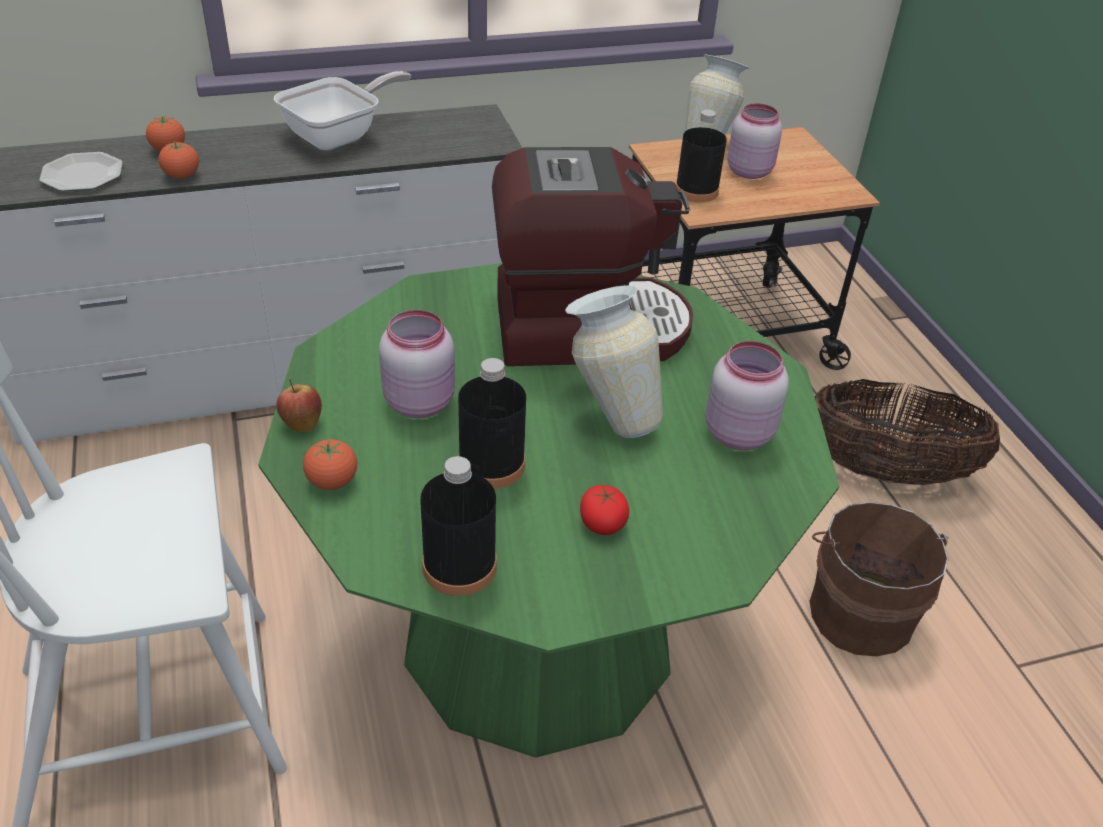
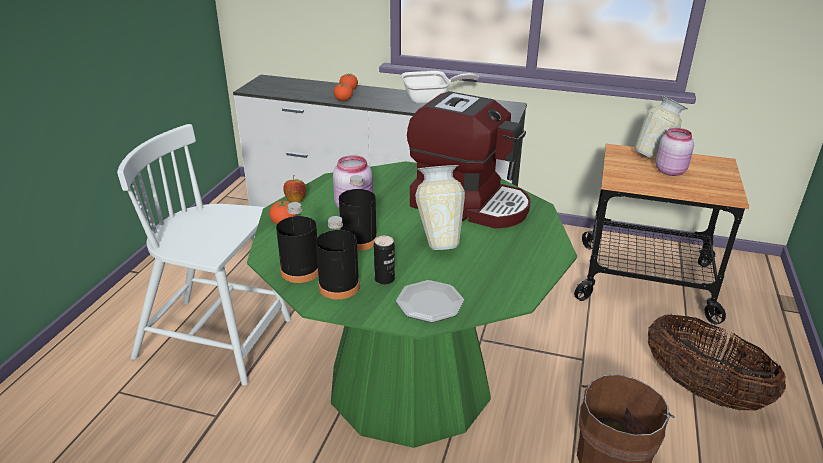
camera: 35 degrees right, 10 degrees down
plate [39,152,123,191] -> plate moved to [396,280,464,323]
tomato [580,485,629,535] -> can [374,236,395,285]
black bottle [676,110,727,203] -> black bottle moved to [316,216,360,299]
pink jar [705,341,789,450] -> none

